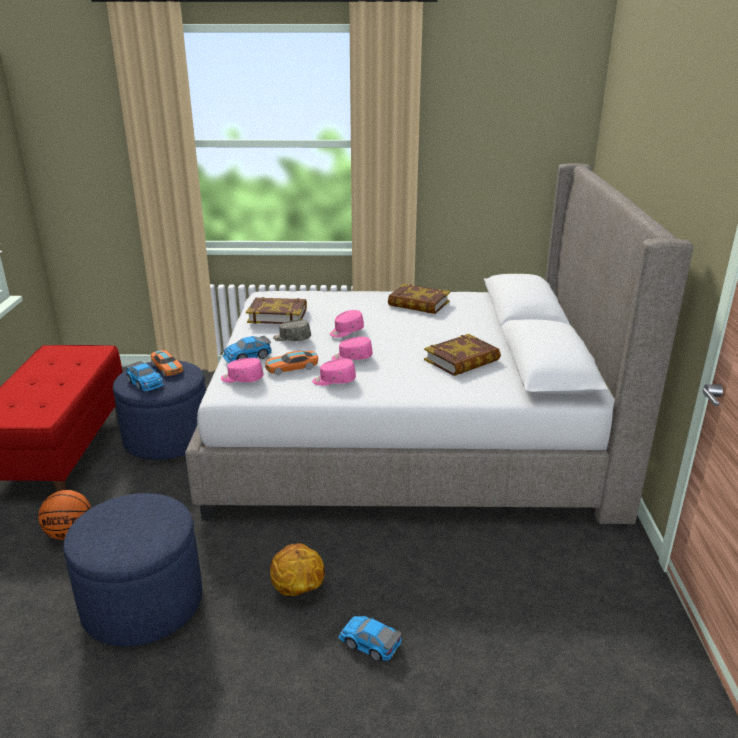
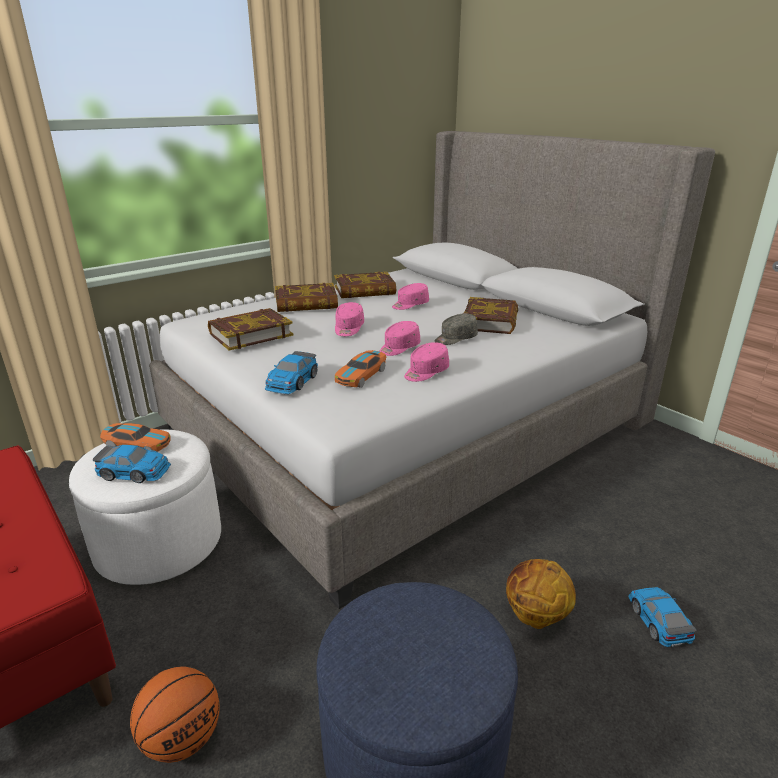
camera: 40 degrees left, 0 degrees up
blue ottoman [113,360,206,460] -> white ottoman [69,429,221,585]
pink cap [221,358,263,383] -> pink cap moved to [392,283,429,310]
grey cap [273,320,311,341] -> grey cap moved to [435,314,478,345]
toy car [339,616,402,661] -> toy car turned 90 degrees clockwise [628,587,696,647]
none -> book [275,283,338,312]

